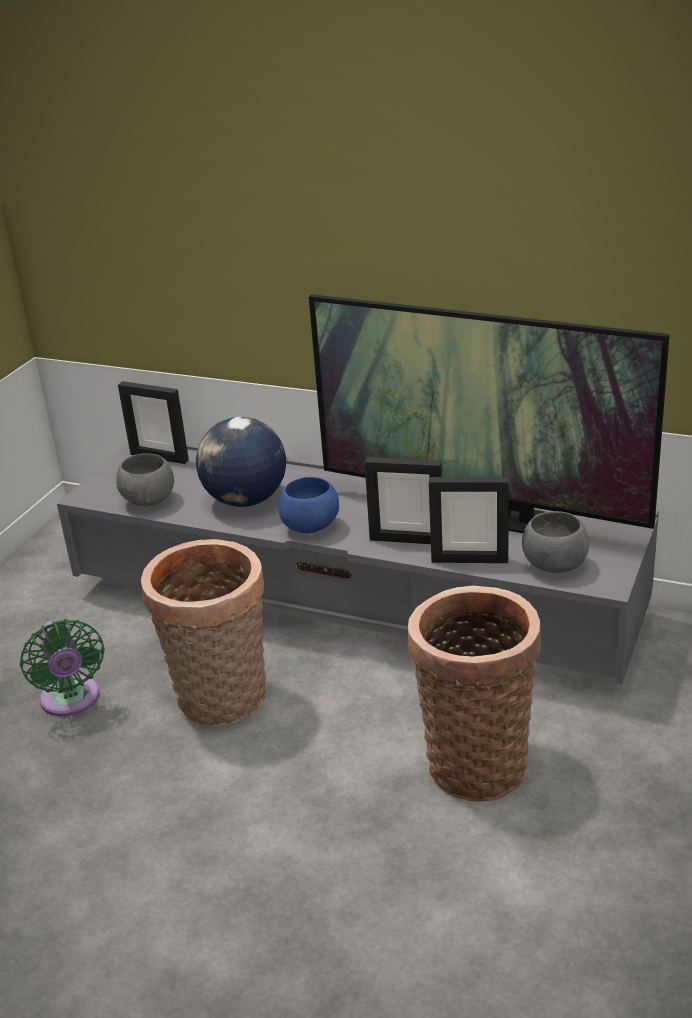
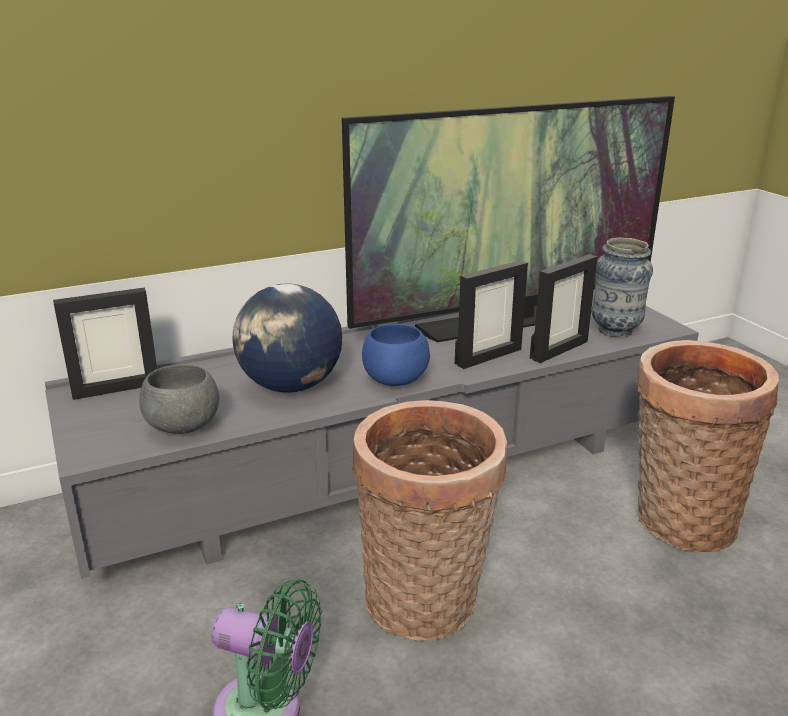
camera: 50 degrees left, 5 degrees down
grey bowl [522,511,589,573] -> vase [592,237,653,338]

